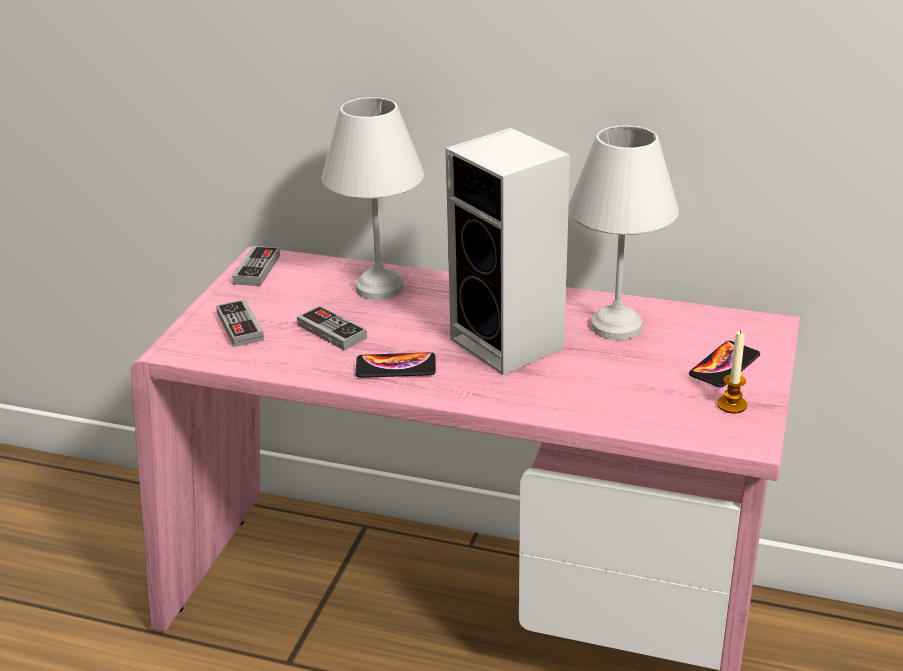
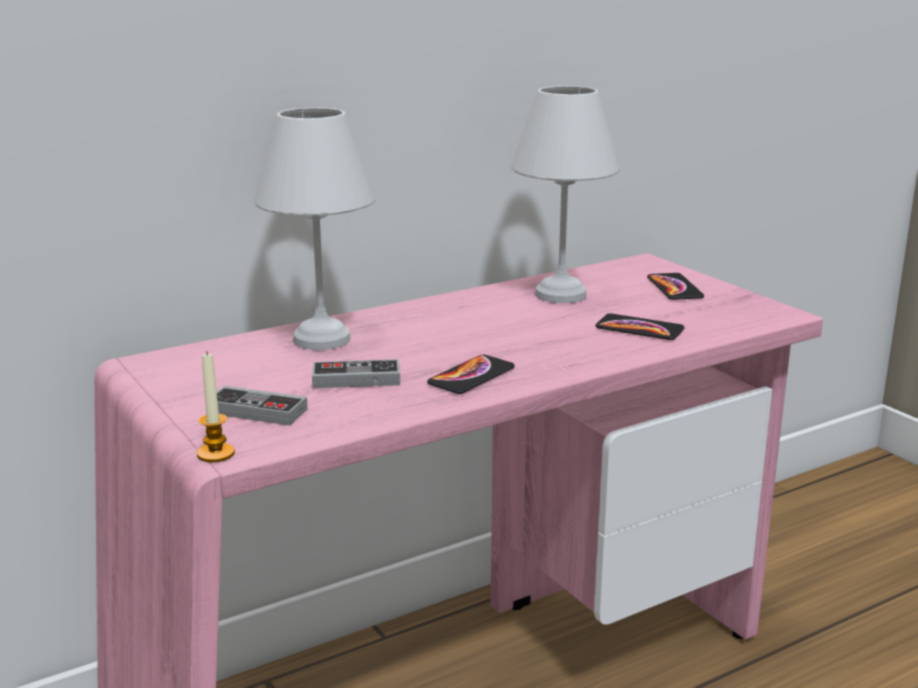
camera: 50 degrees left, 10 degrees down
game controller [232,246,280,286] -> none
speaker [445,128,570,375] -> none
candle [717,330,747,414] -> candle moved to [197,353,235,462]
none -> phone [596,313,685,340]

